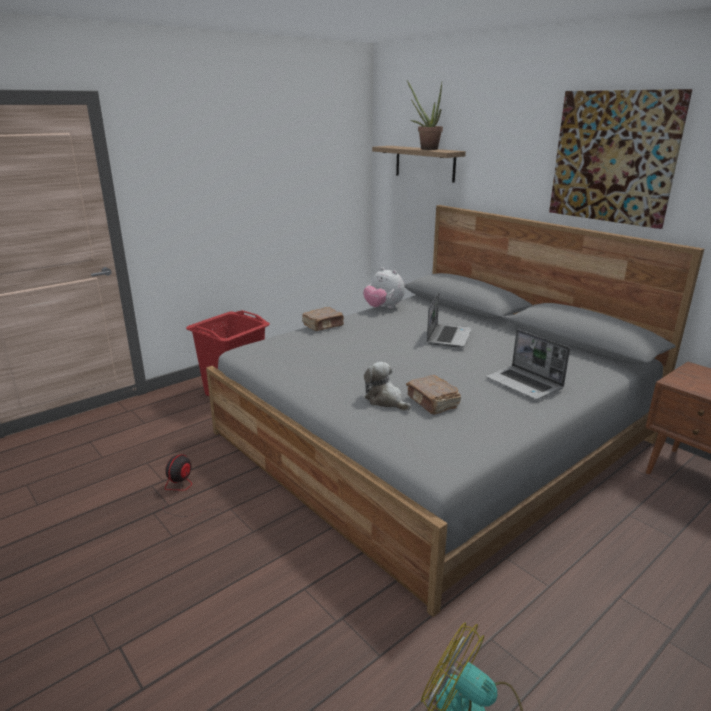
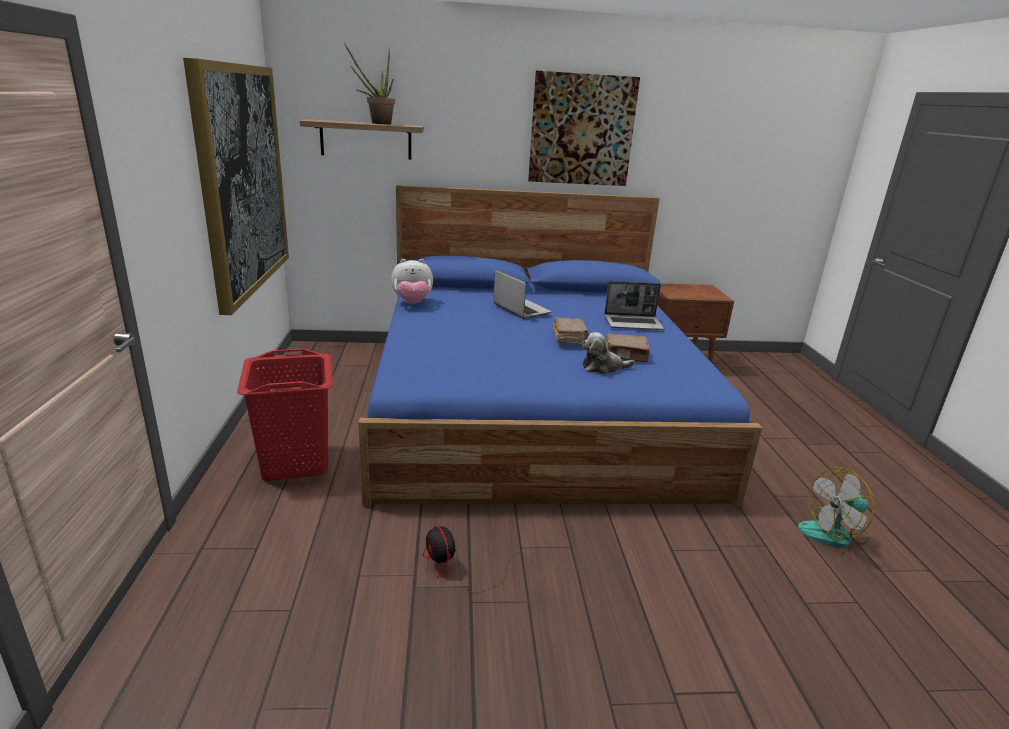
camera: 55 degrees left, 0 degrees up
grey bed [206,205,704,617] -> blue bed [358,185,762,507]
brown book [302,307,344,331] -> brown book moved to [552,317,589,345]
none -> picture [183,58,289,315]

